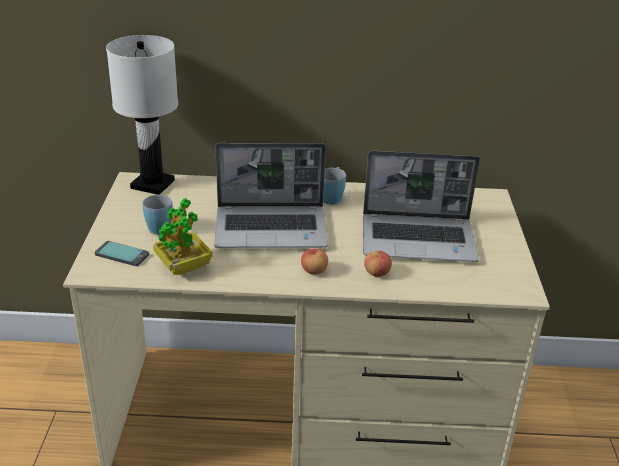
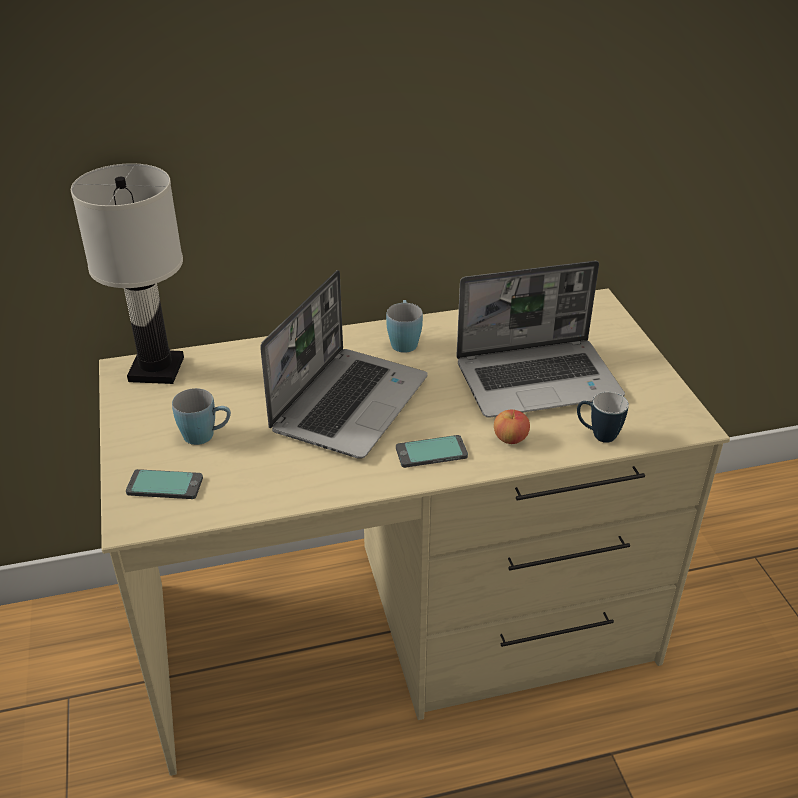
camera: 15 degrees left, 5 degrees up
potted plant [153,198,212,275] -> none
laptop [214,143,328,248] -> laptop turned 45 degrees counterclockwise [260,270,428,458]
apple [301,248,328,275] -> phone [396,435,468,468]
none -> mug [577,392,629,443]

